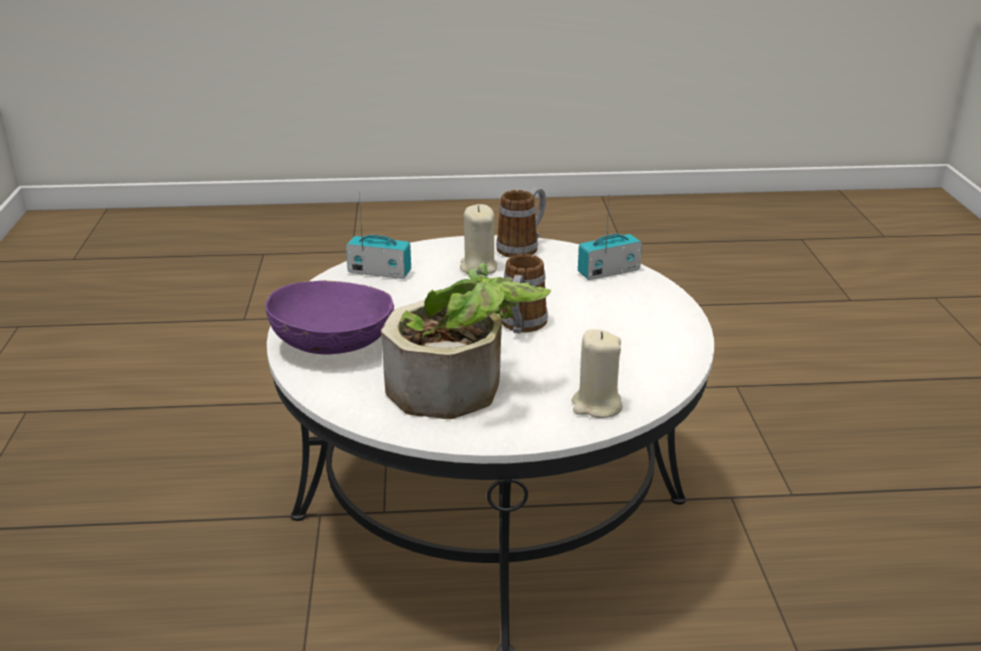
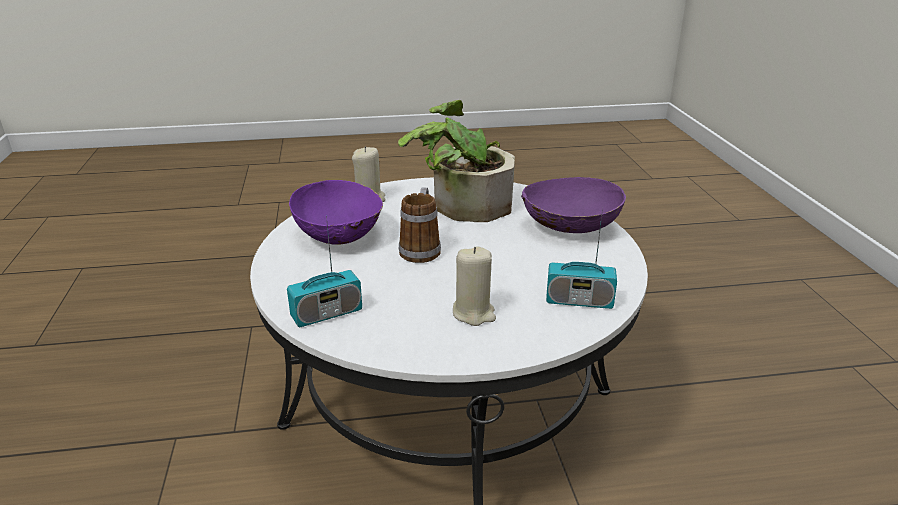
camera: 175 degrees right, 0 degrees up
mug [496,188,546,258] -> none
none -> purple bowl [289,180,383,245]

